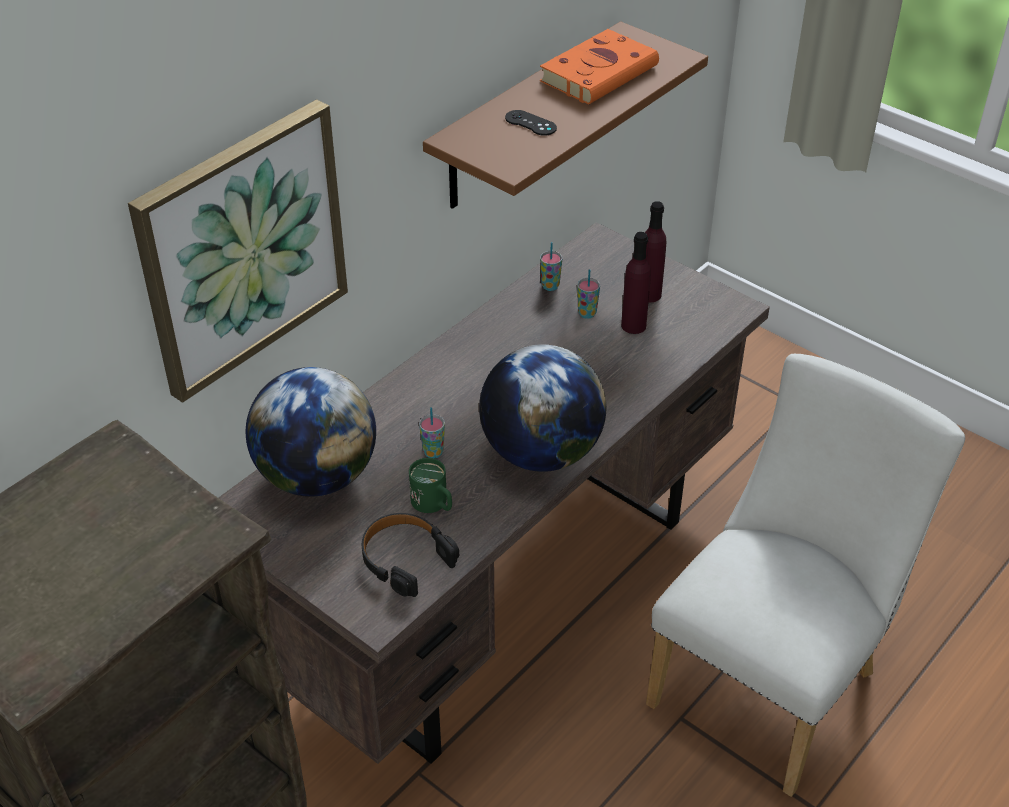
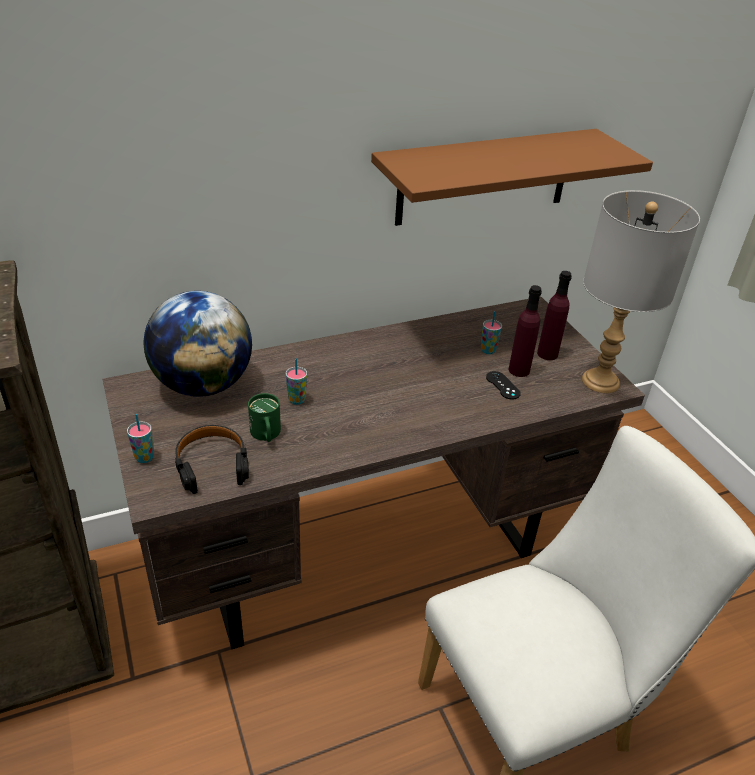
camera: 25 degrees right, 5 degrees down
picture [128,99,348,402] -> none
globe [479,344,606,472] -> none
black game controller [505,110,557,136] -> black game controller moved to [486,371,521,399]
orange book [540,29,659,105] -> none
cup [540,242,562,291] -> cup moved to [127,414,154,463]
none -> grey table lamp [582,190,700,393]

